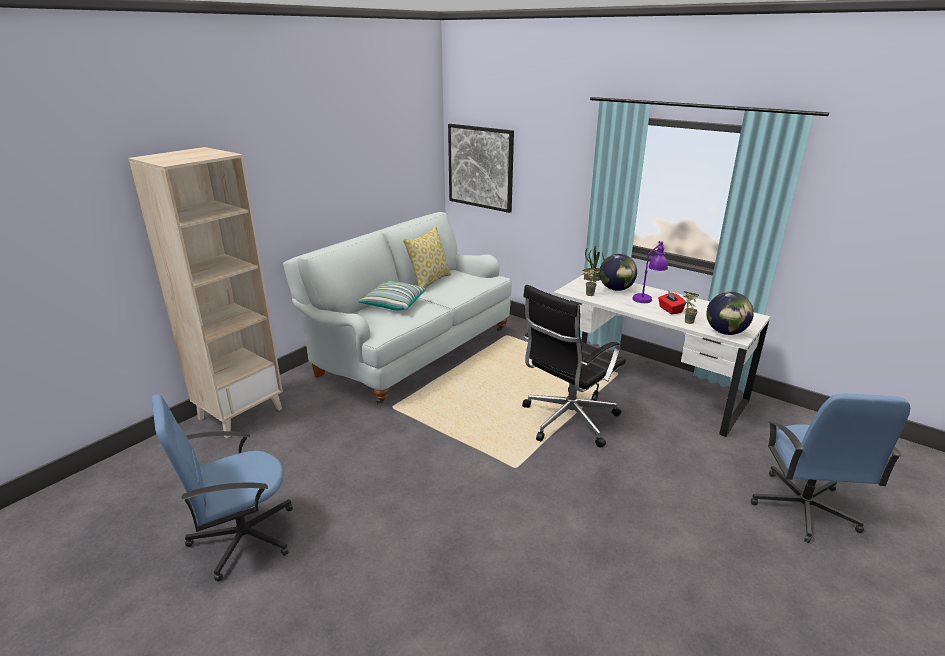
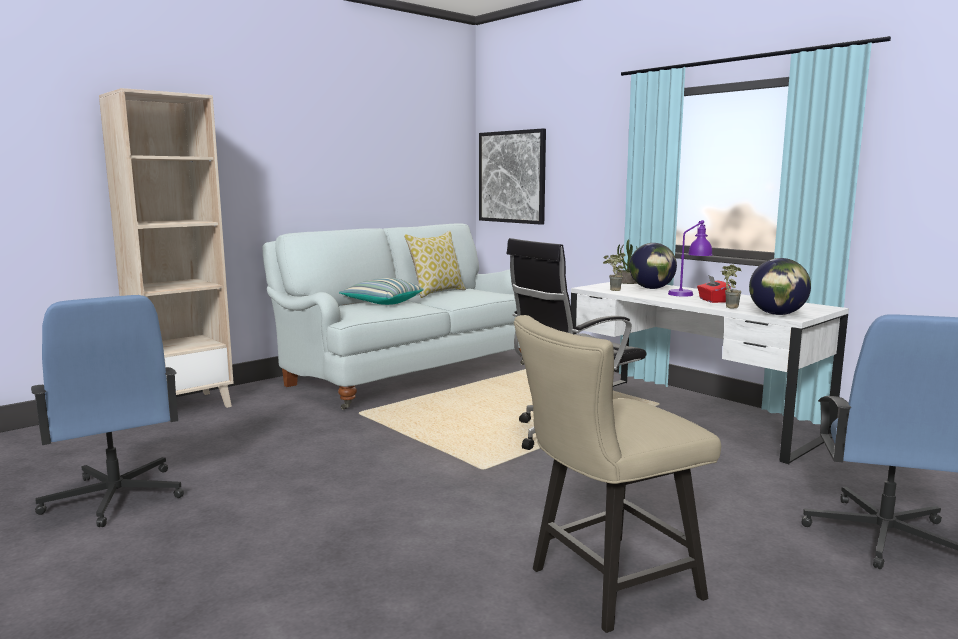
camera: 10 degrees right, 15 degrees down
blue office chair [151,394,293,582] -> blue office chair turned 105 degrees counterclockwise [31,295,184,527]
none -> beige chair [514,315,721,633]

